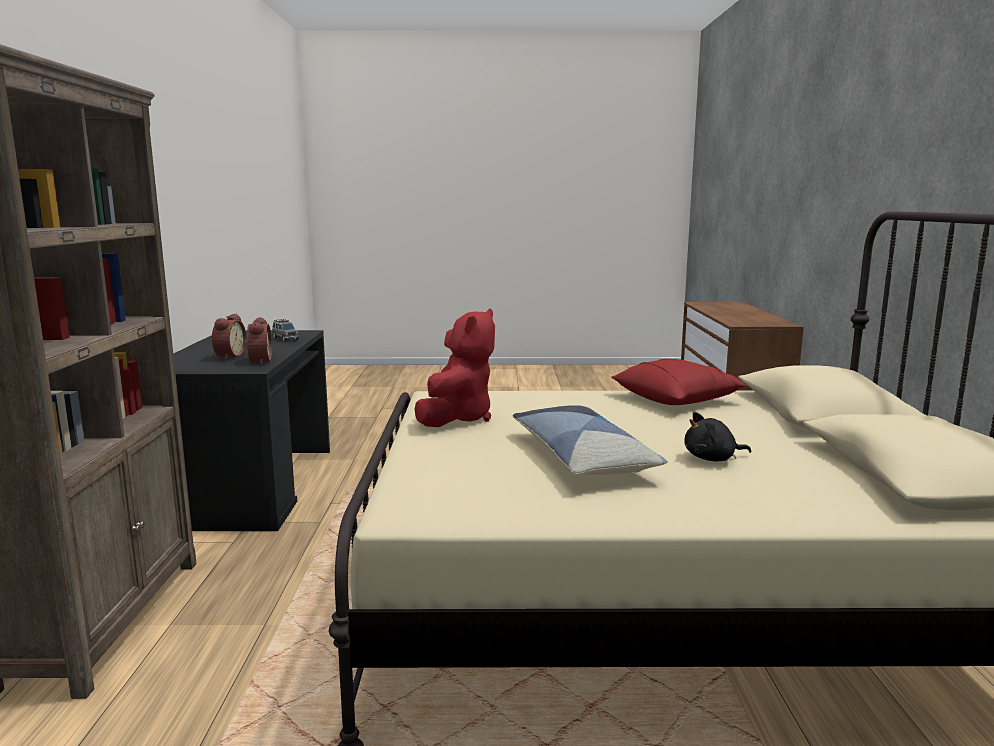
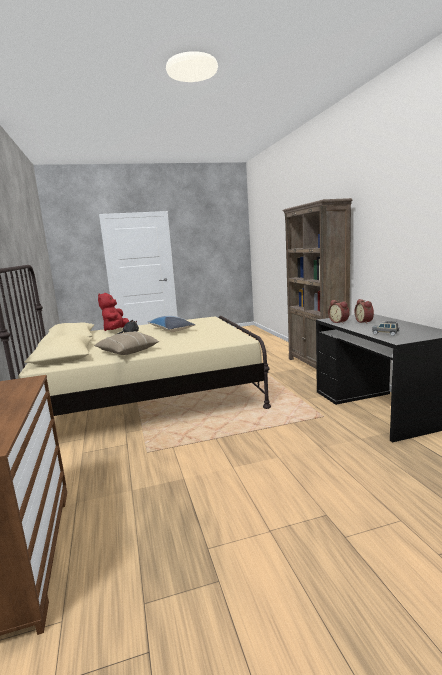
camera: 165 degrees right, 0 degrees up
red plush toy [415,309,495,427] -> red plush toy moved to [98,293,129,331]
red pillow [611,359,747,405] -> beige pillow [94,331,159,355]

